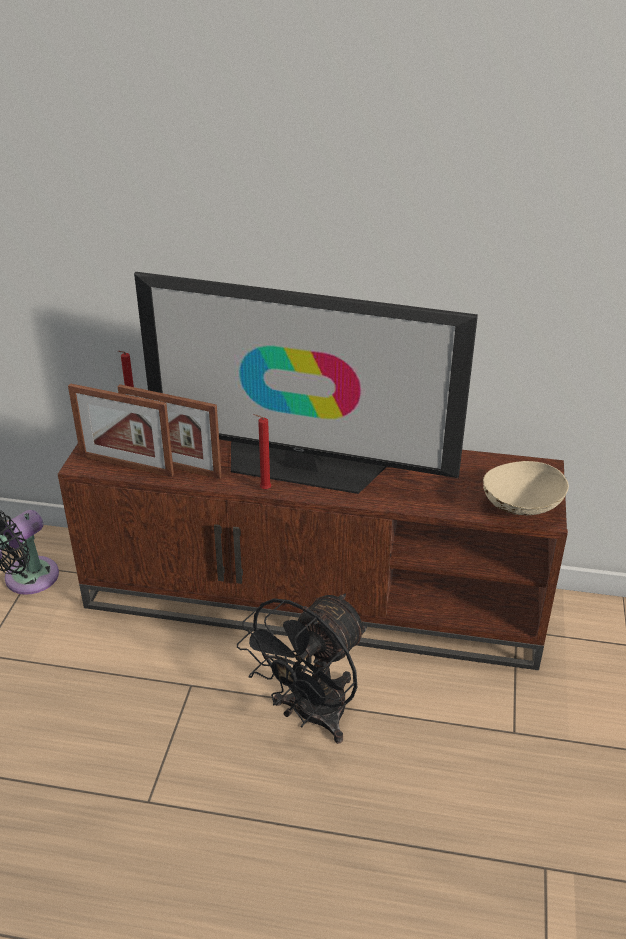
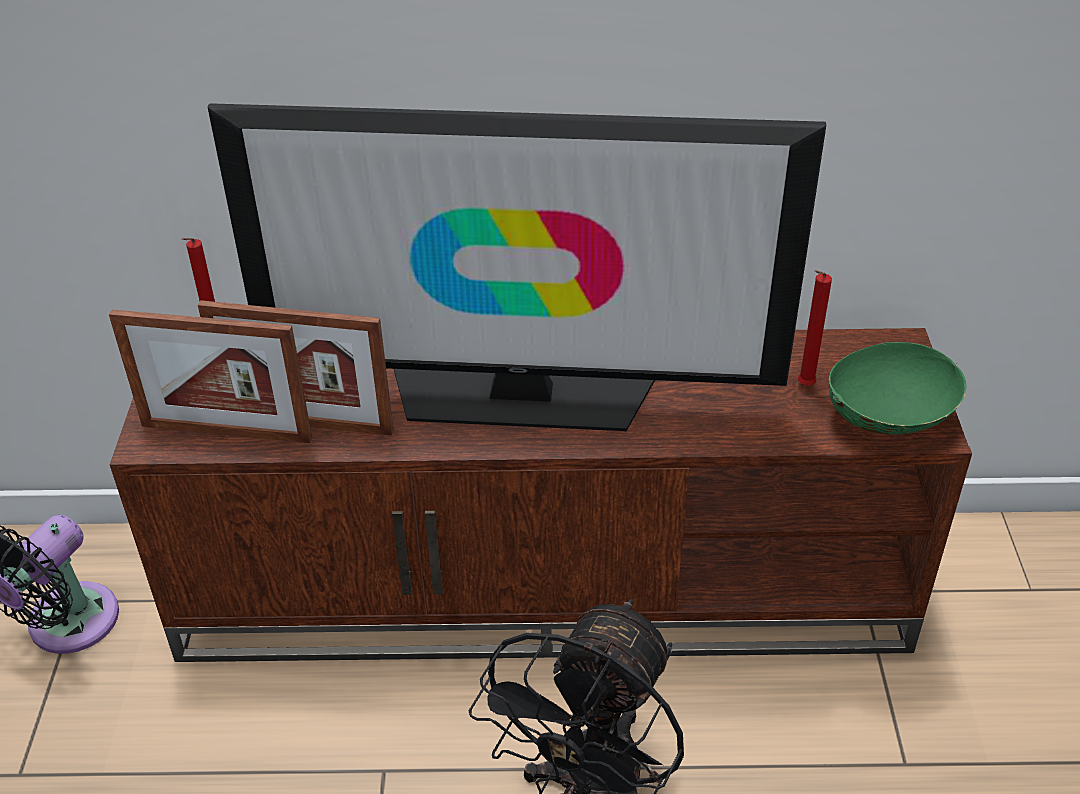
camera: 10 degrees left, 5 degrees up
red candle [254,414,271,490] -> red candle moved to [798,270,832,385]
beige bowl [483,461,569,515] -> green bowl [829,342,967,434]

